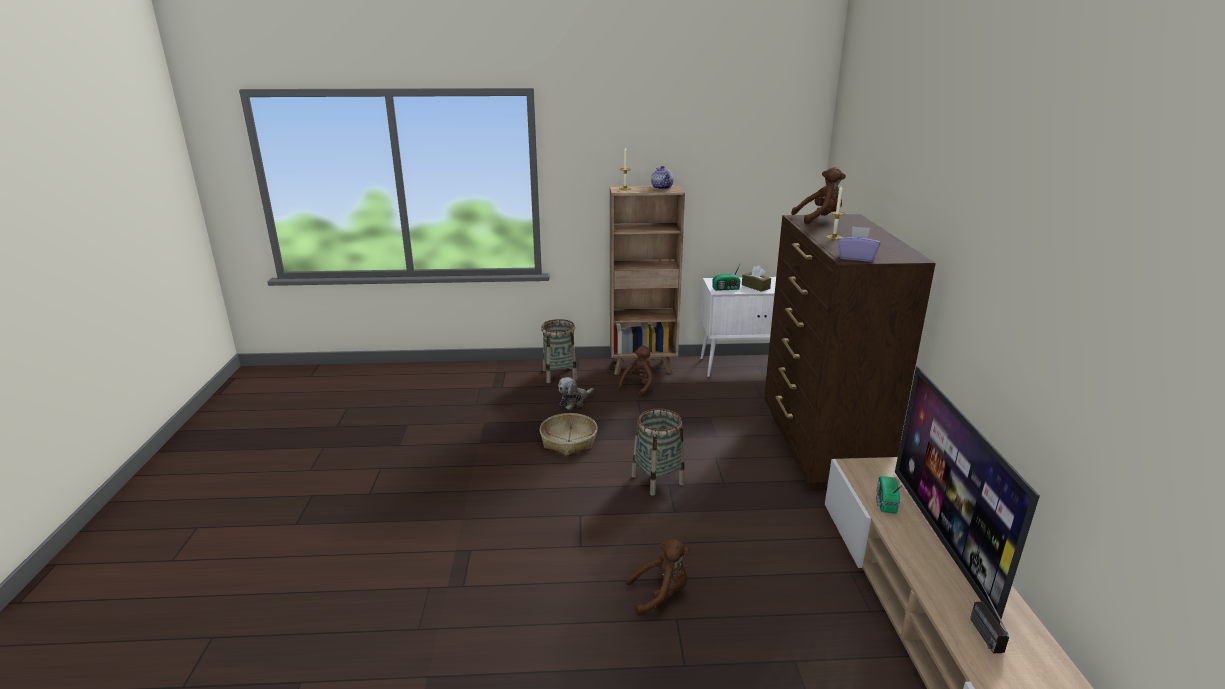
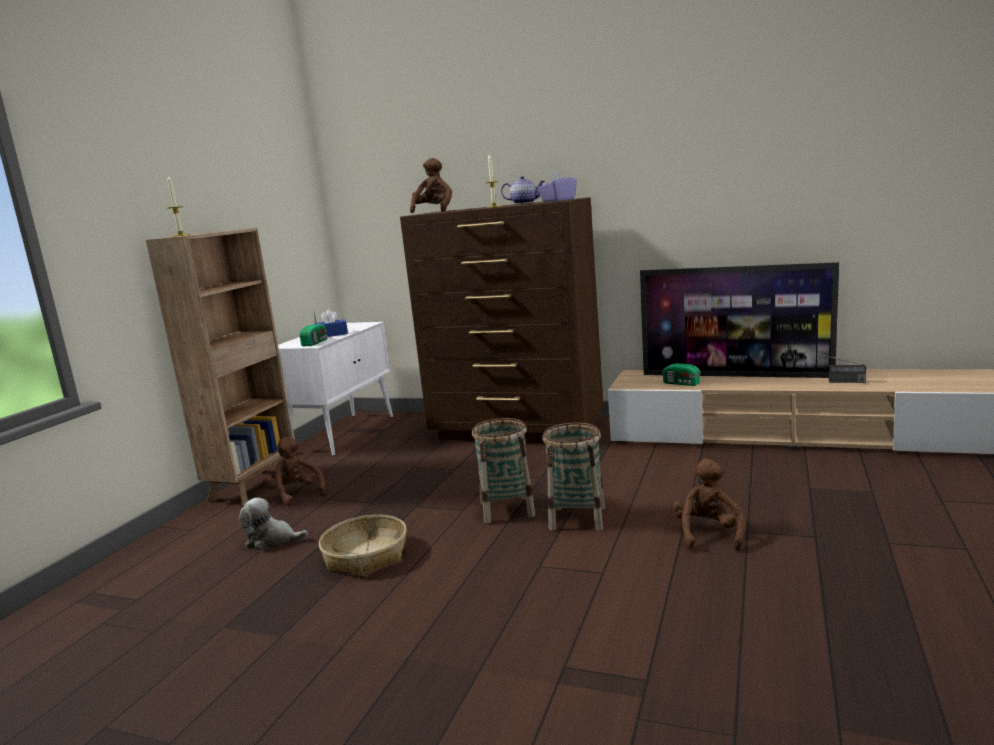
camera: 65 degrees left, 10 degrees down
basket [541,319,577,383] -> basket moved to [543,422,605,531]
plush toy [558,377,594,410] -> plush toy turned 120 degrees clockwise [238,498,308,550]
teapot [651,166,673,190] -> teapot moved to [501,176,545,204]
brown tissue box [742,266,771,292] -> blue tissue box [314,309,348,337]

